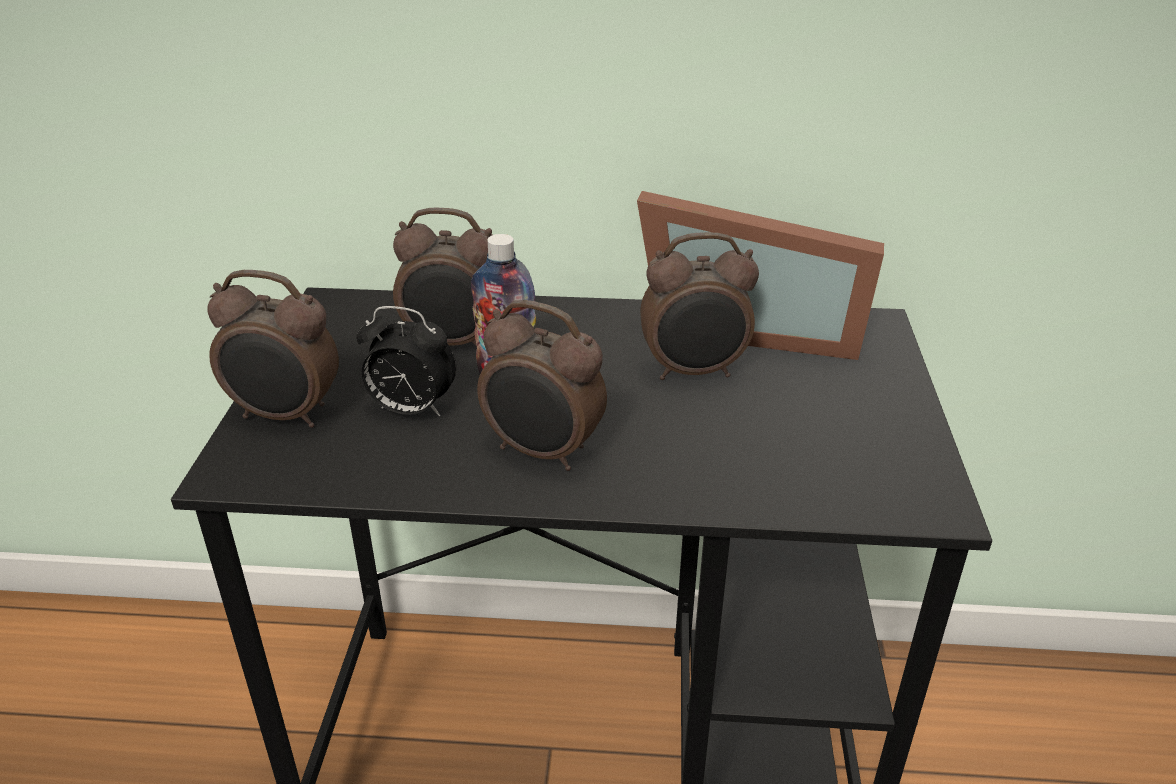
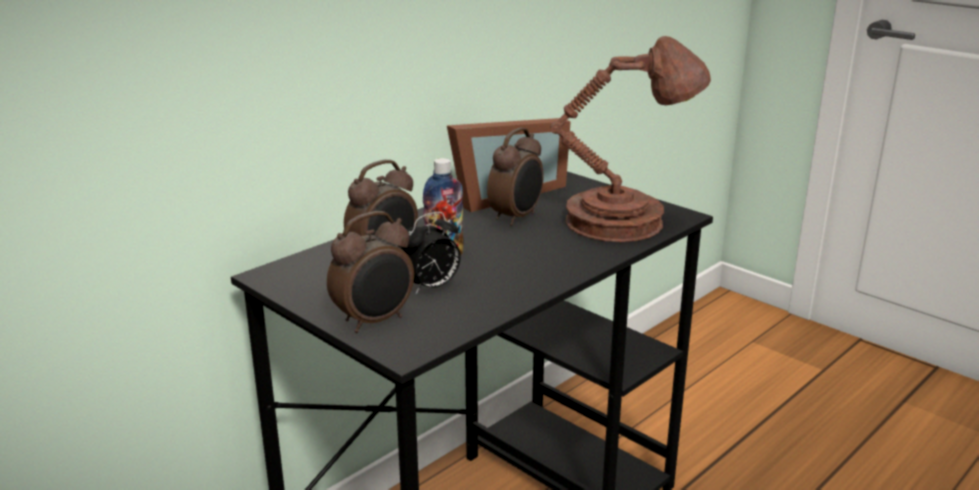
camera: 50 degrees left, 10 degrees down
alarm clock [477,300,607,471] -> none
none -> brown table lamp [550,36,711,242]

